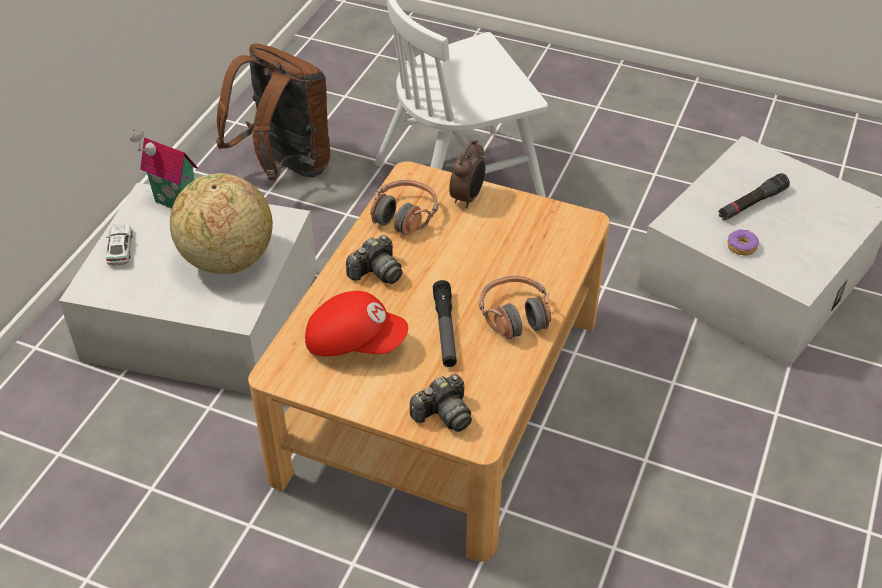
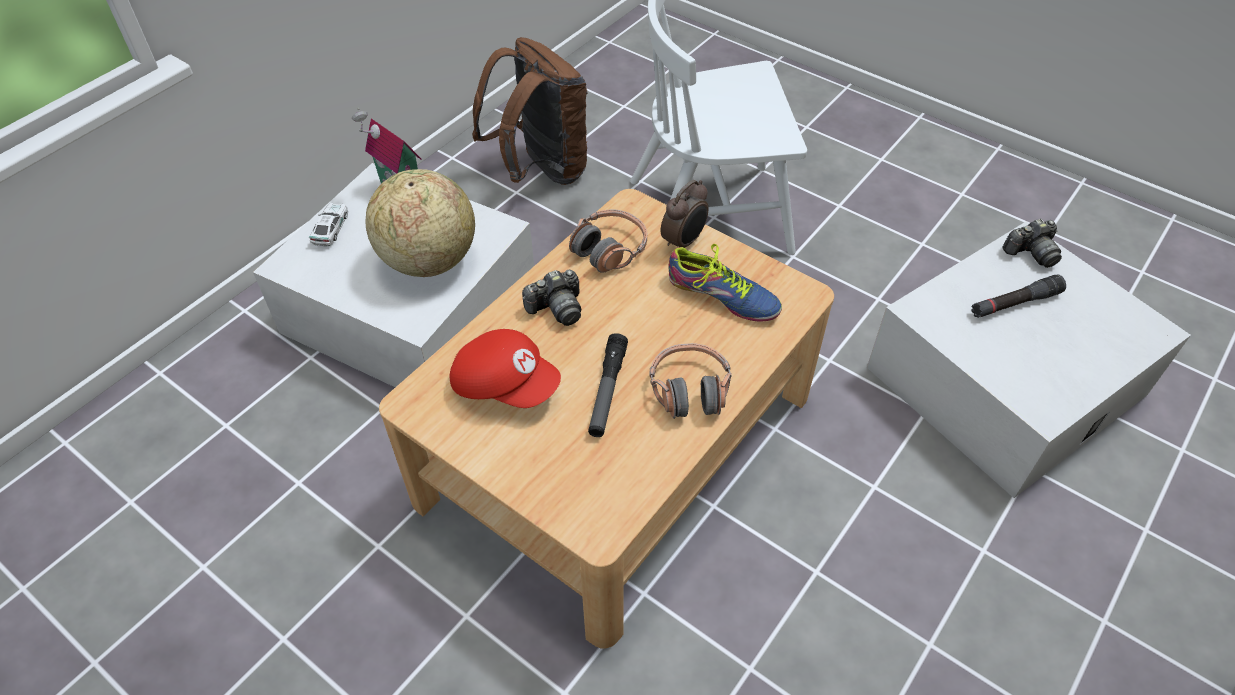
camera: 15 degrees right, 5 degrees up
camera [410,374,472,432] -> camera moved to [1002,219,1062,268]
donut [727,229,759,256] -> none
none -> shoe [669,244,782,321]

